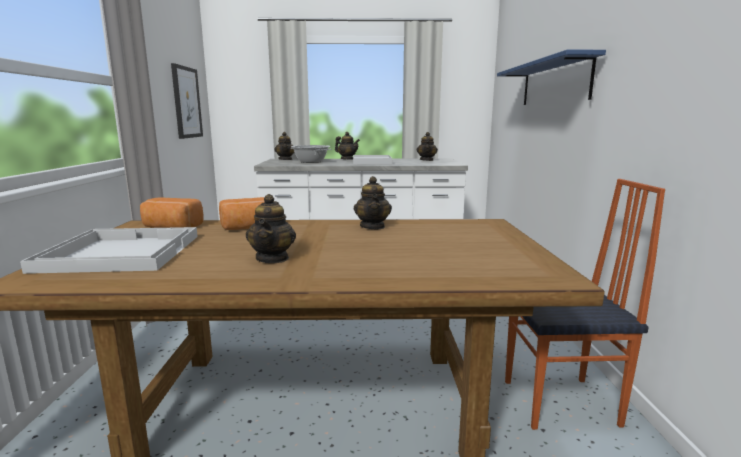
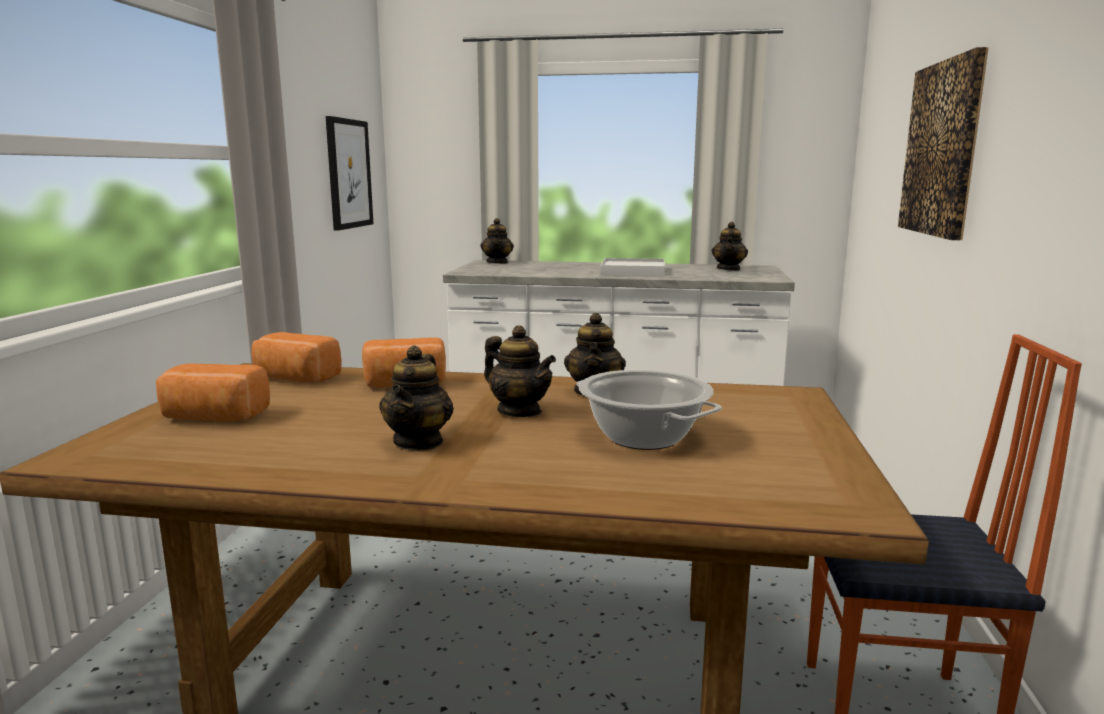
camera: 10 degrees right, 0 degrees up
white tray [20,227,198,274] -> bread [156,363,270,421]
cooking pot [291,145,332,163] -> cooking pot moved to [576,370,722,450]
teapot [335,132,360,159] -> teapot moved to [484,325,556,417]
blue shelf [497,50,606,105] -> picture [898,47,989,240]

